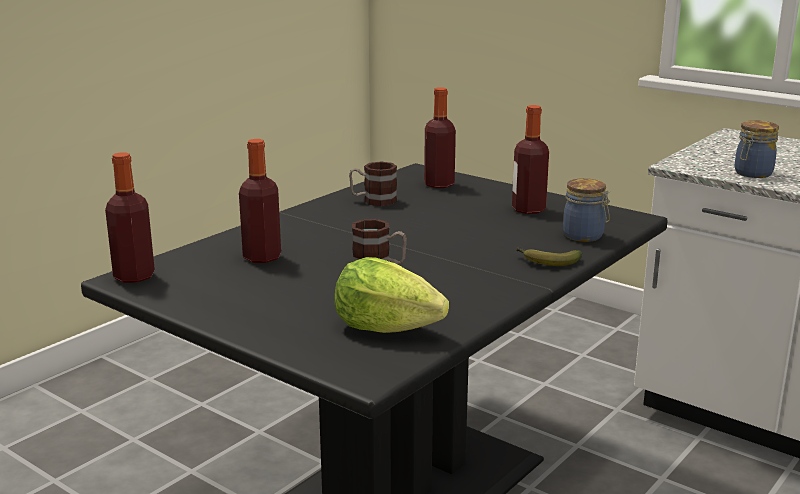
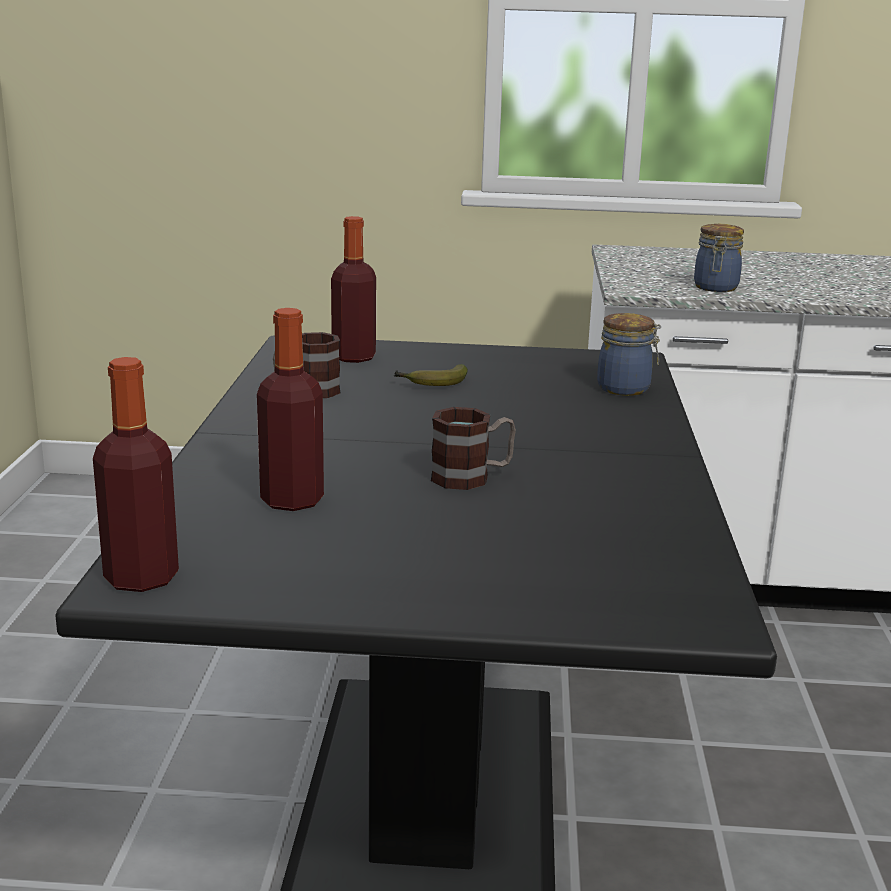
camera: 35 degrees left, 0 degrees up
lettuce [335,257,449,333] -> none
bottle [512,105,549,214] -> none
banana [516,246,582,266] -> banana moved to [394,364,468,386]

